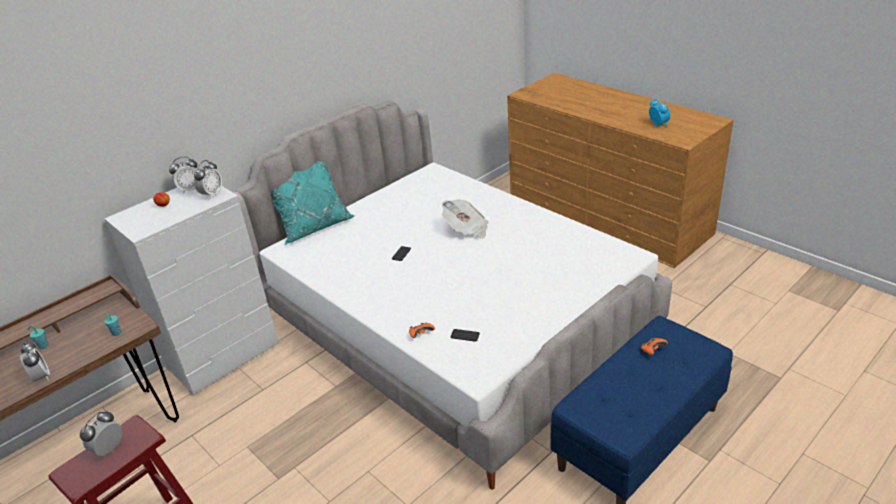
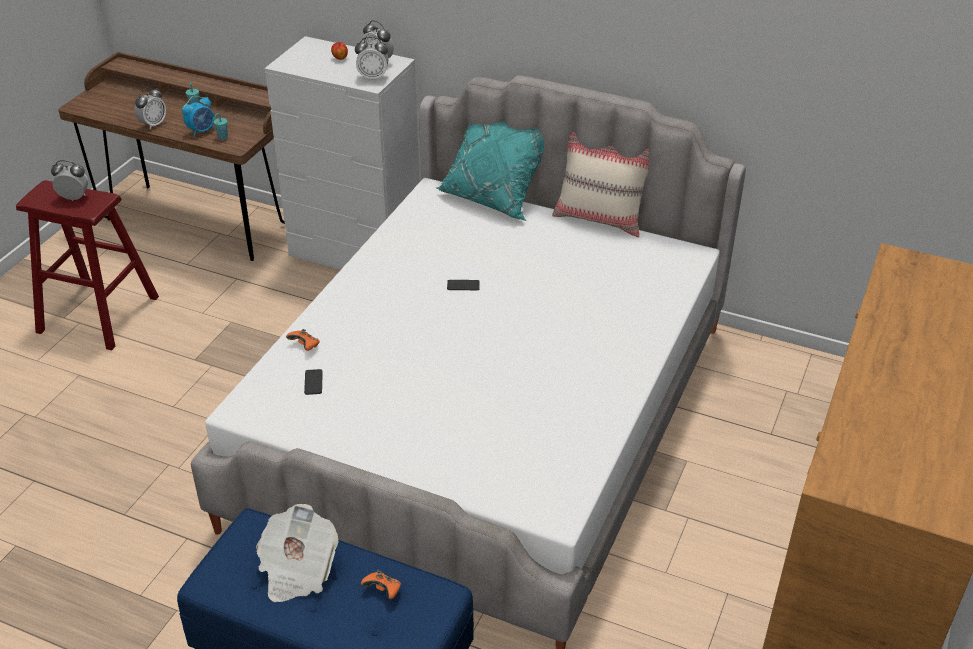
camera: 65 degrees right, 5 degrees up
newspaper [442,199,489,239] -> newspaper moved to [256,504,339,602]
alarm clock [649,99,670,127] -> alarm clock moved to [182,96,214,137]
none -> beige pillow [552,132,649,237]

